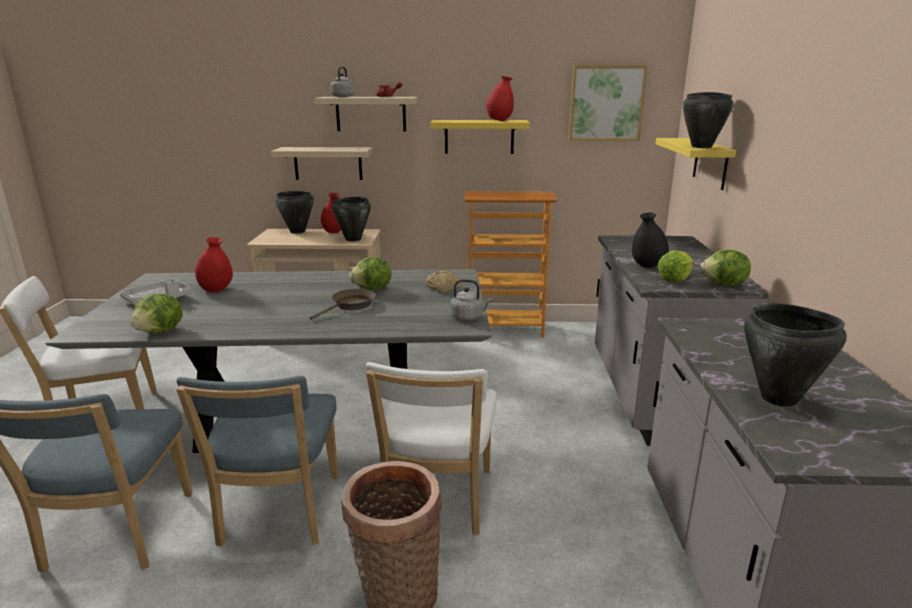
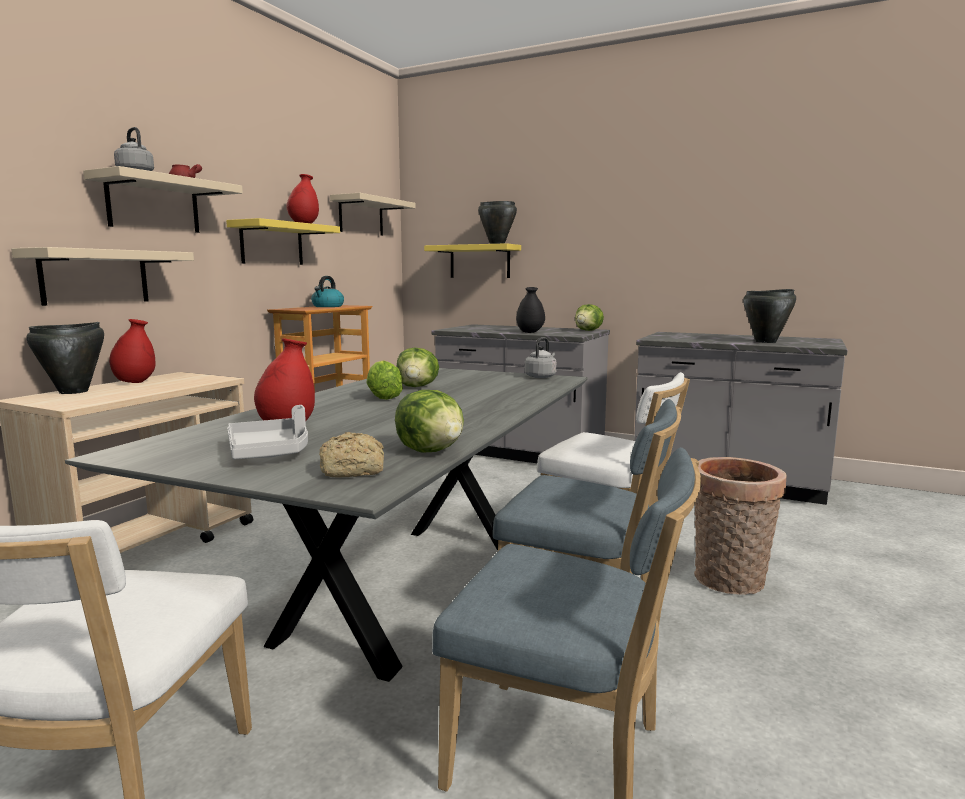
camera: 65 degrees left, 10 degrees down
brown frying pan [310,289,376,320] -> none
black cooking pot [332,197,371,241] -> none
bread [425,270,461,293] -> bread moved to [319,432,384,478]
picture [568,65,648,141] -> beige shelf [330,193,416,236]
lettuce [657,251,694,282] -> lettuce moved to [366,360,403,400]
none -> kettle [311,276,344,307]

